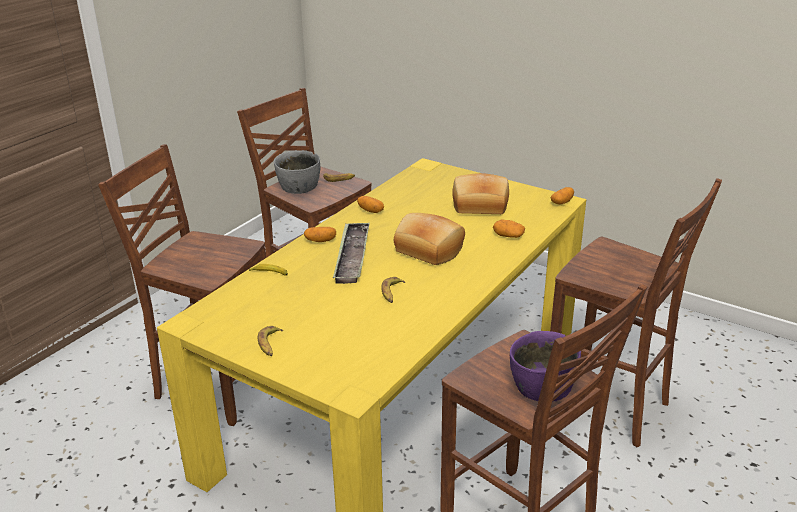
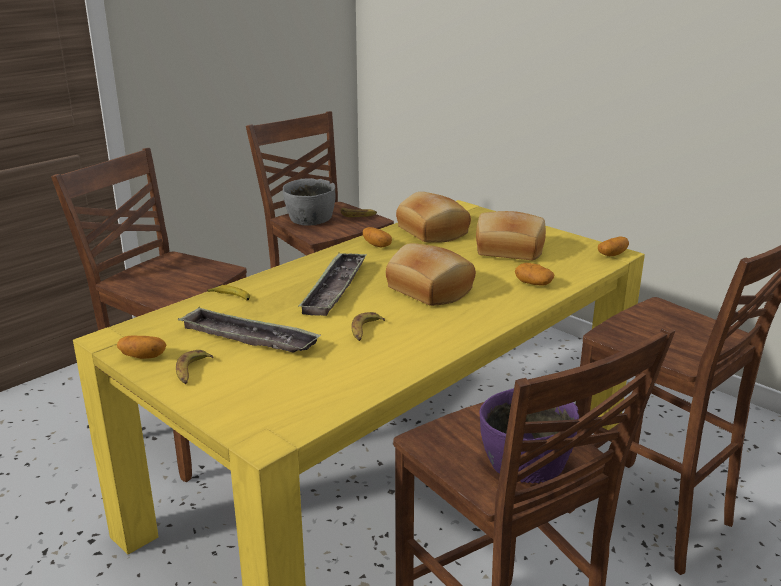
camera: 10 degrees right, 5 degrees down
potato [304,227,336,242] -> potato moved to [117,336,166,359]
none -> tray [178,307,321,353]
none -> bread [396,192,471,243]

